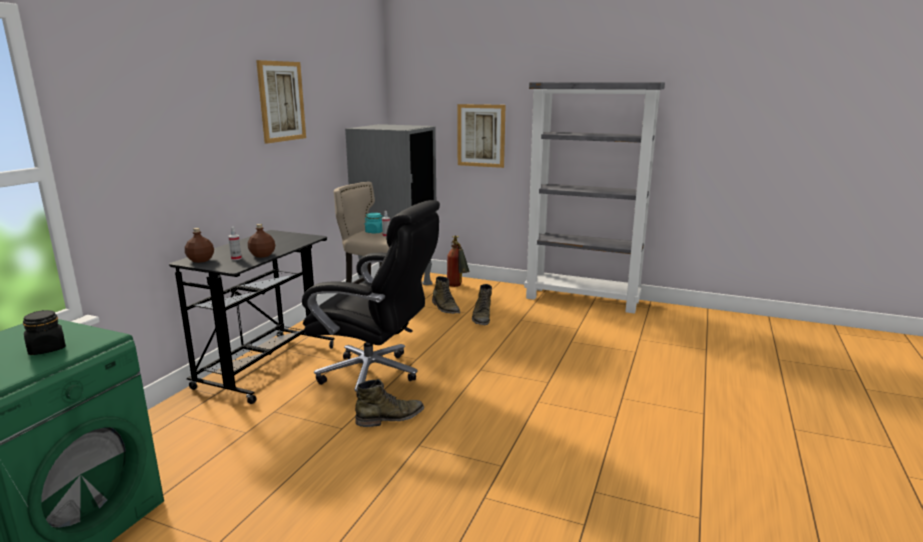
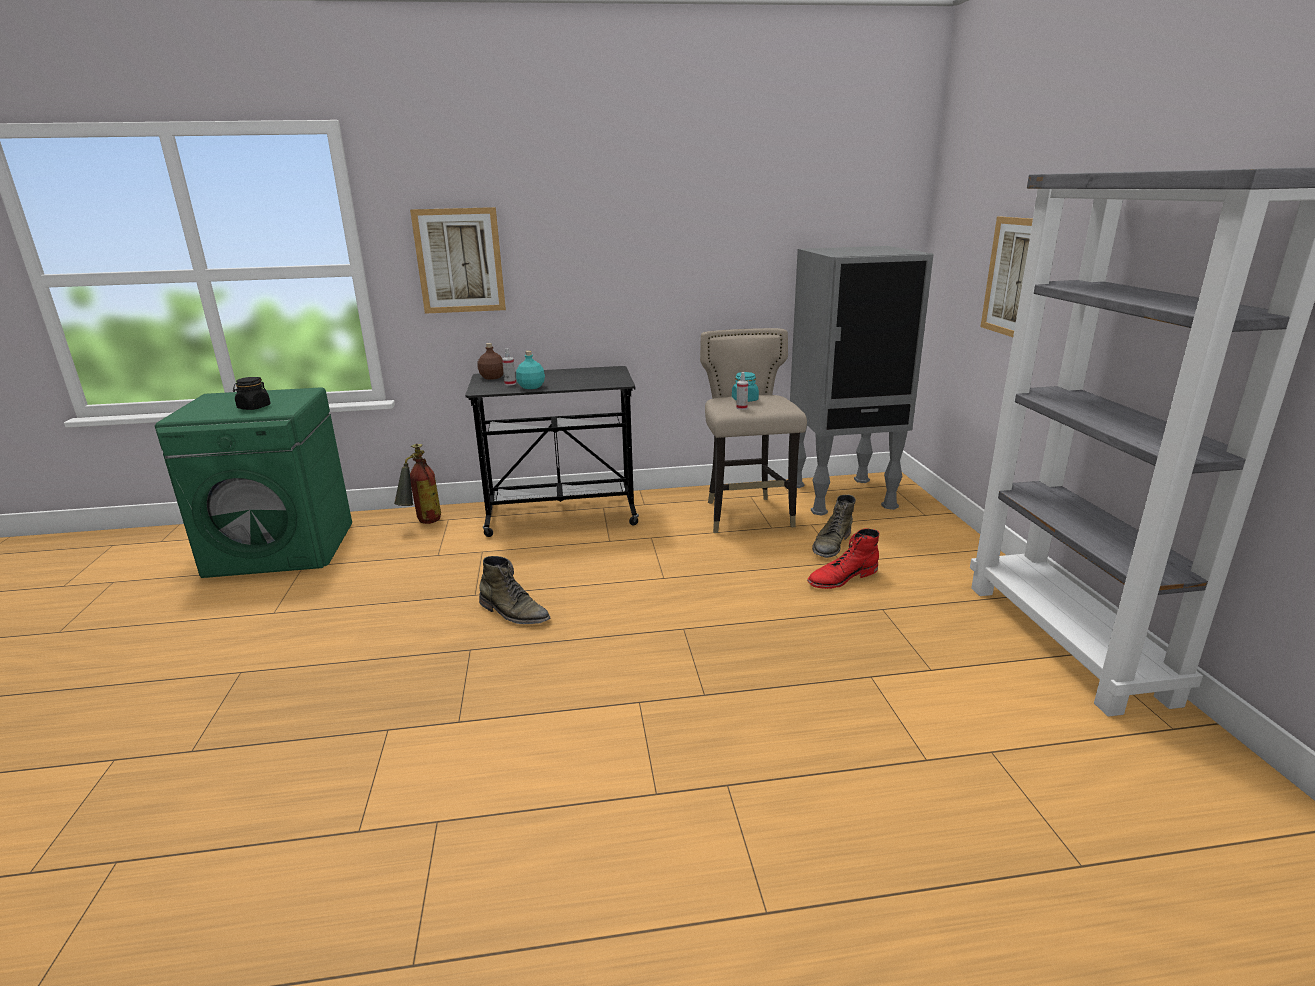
camera: 60 degrees right, 5 degrees up
brown bottle [248,224,275,258] -> turquoise bottle [516,351,545,389]
picture [256,60,306,144] -> picture moved to [410,207,506,314]
black office chair [302,200,440,397] -> none
fire extinguisher [447,235,470,287] -> fire extinguisher moved to [394,444,441,524]
green boot [472,284,492,325] -> red boot [807,528,880,589]

